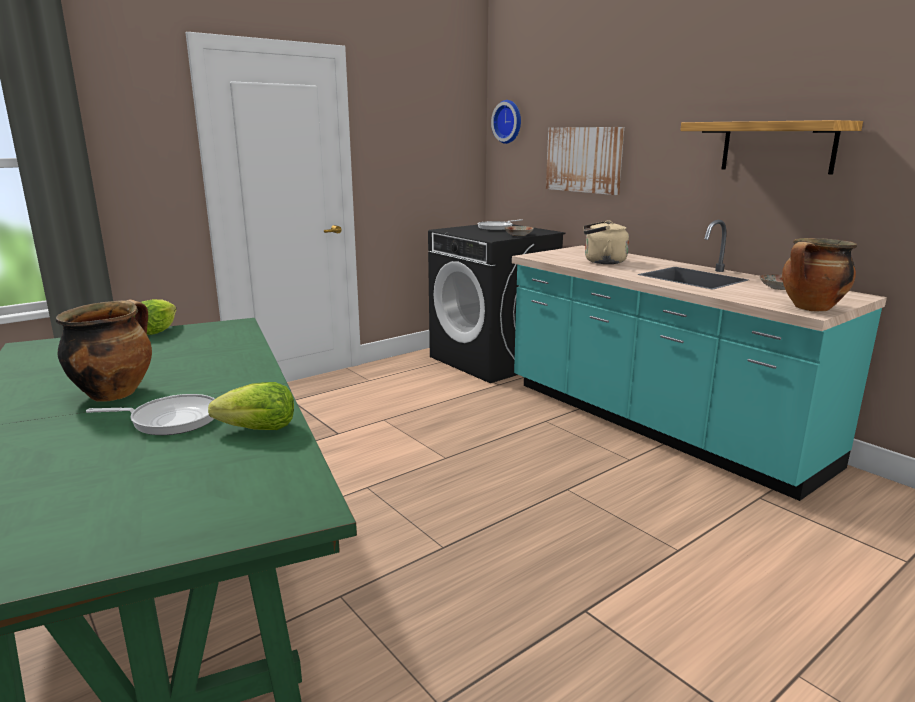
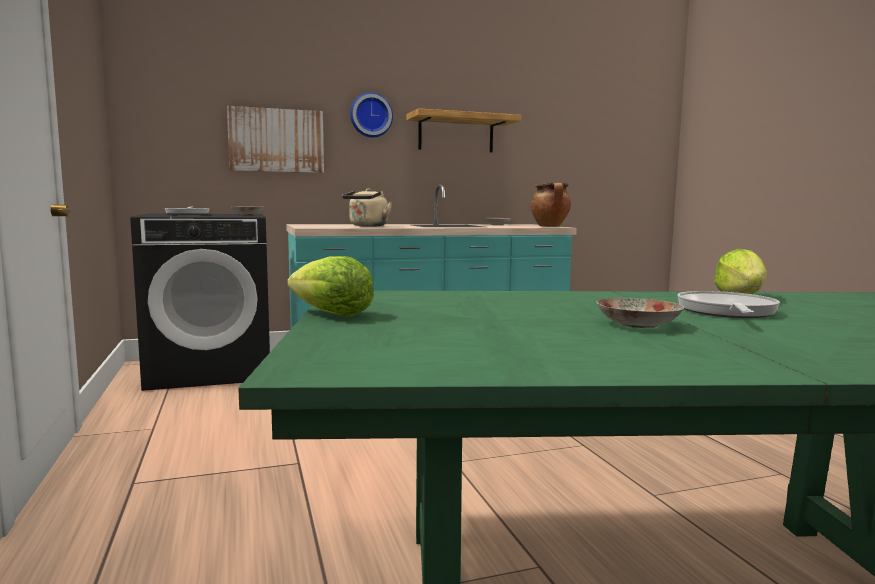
camera: 70 degrees left, 10 degrees down
cooking pot [56,299,152,402] -> plate [596,298,684,328]
wall clock [491,100,521,144] -> wall clock moved to [350,92,393,138]

